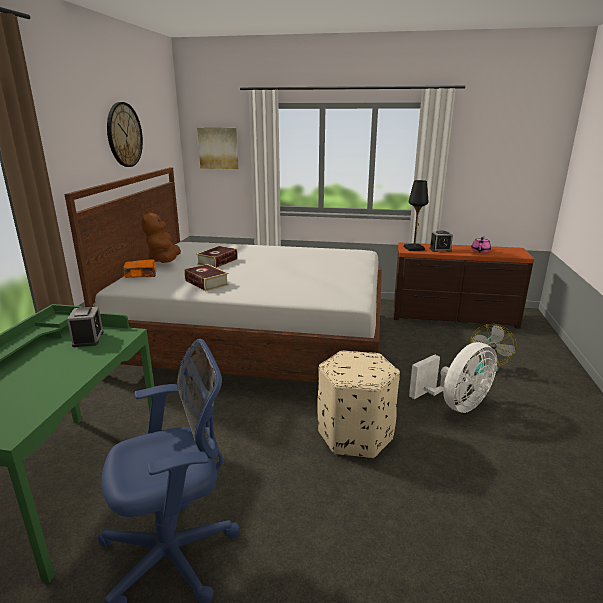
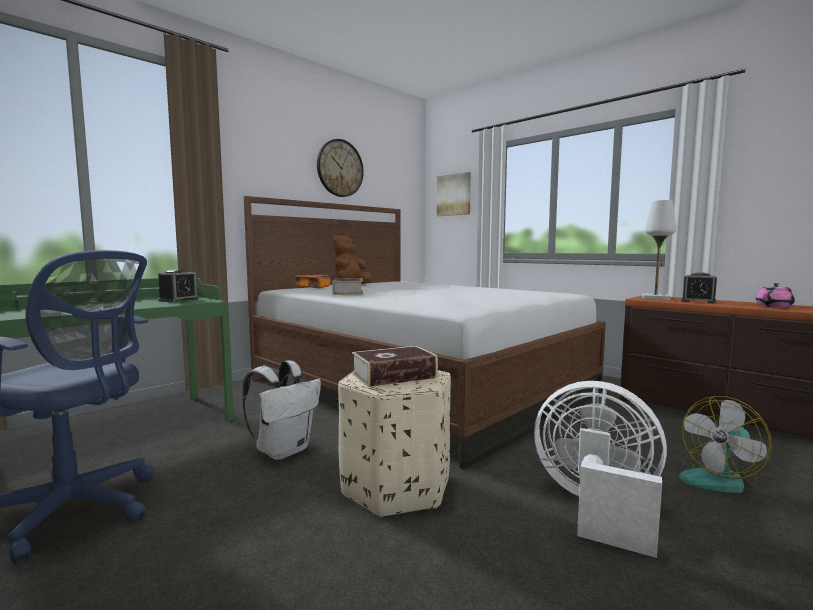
camera: 35 degrees right, 15 degrees down
book [196,246,238,268] -> book moved to [352,346,438,387]
black table lamp [404,180,429,251] -> white table lamp [642,200,676,300]
white fan [409,342,497,413] -> white fan turned 150 degrees counterclockwise [534,381,667,558]
none -> white backpack [242,360,321,460]

